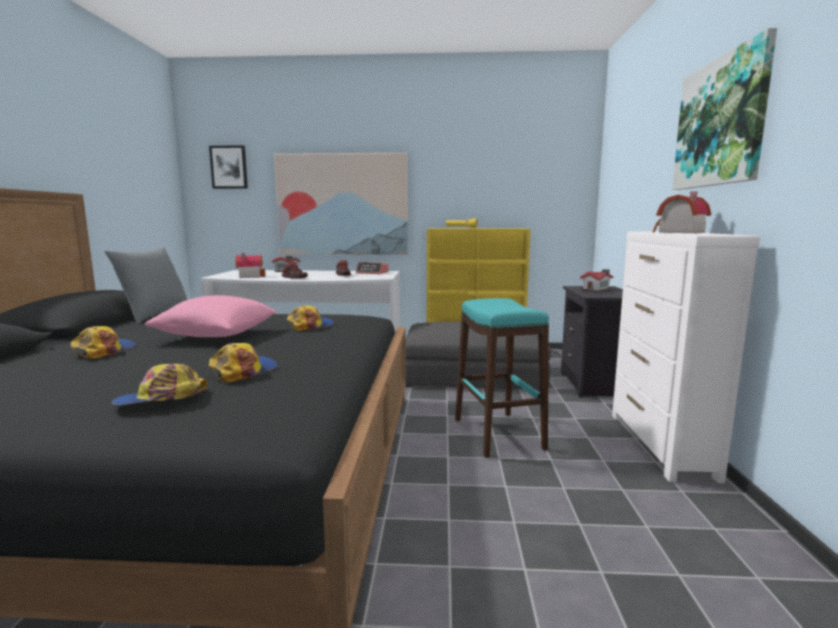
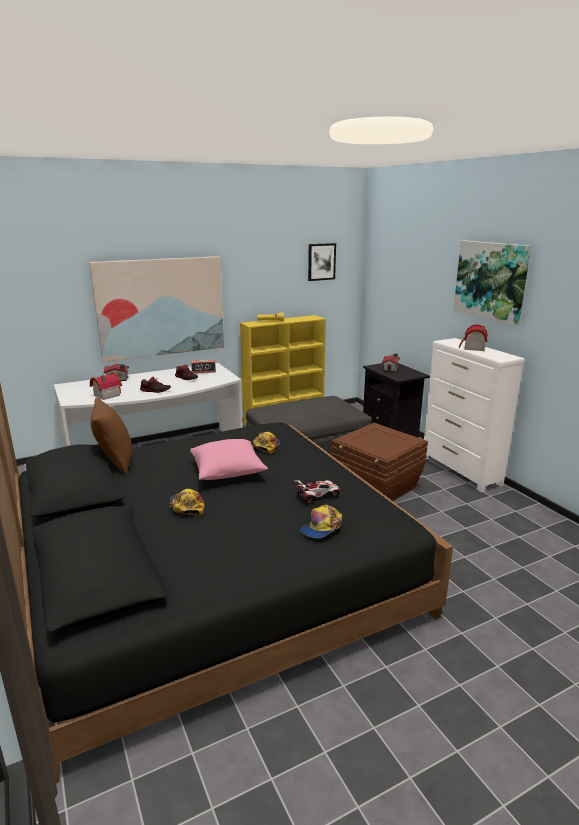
camera: 30 degrees left, 10 degrees up
grey pillow [105,247,187,324] -> brown pillow [90,398,132,475]
picture [209,145,248,189] -> picture moved to [308,243,336,281]
cap [209,343,278,382] -> toy car [294,480,341,505]
turquoise stool [455,298,549,458] -> brown storage box [331,423,428,501]

